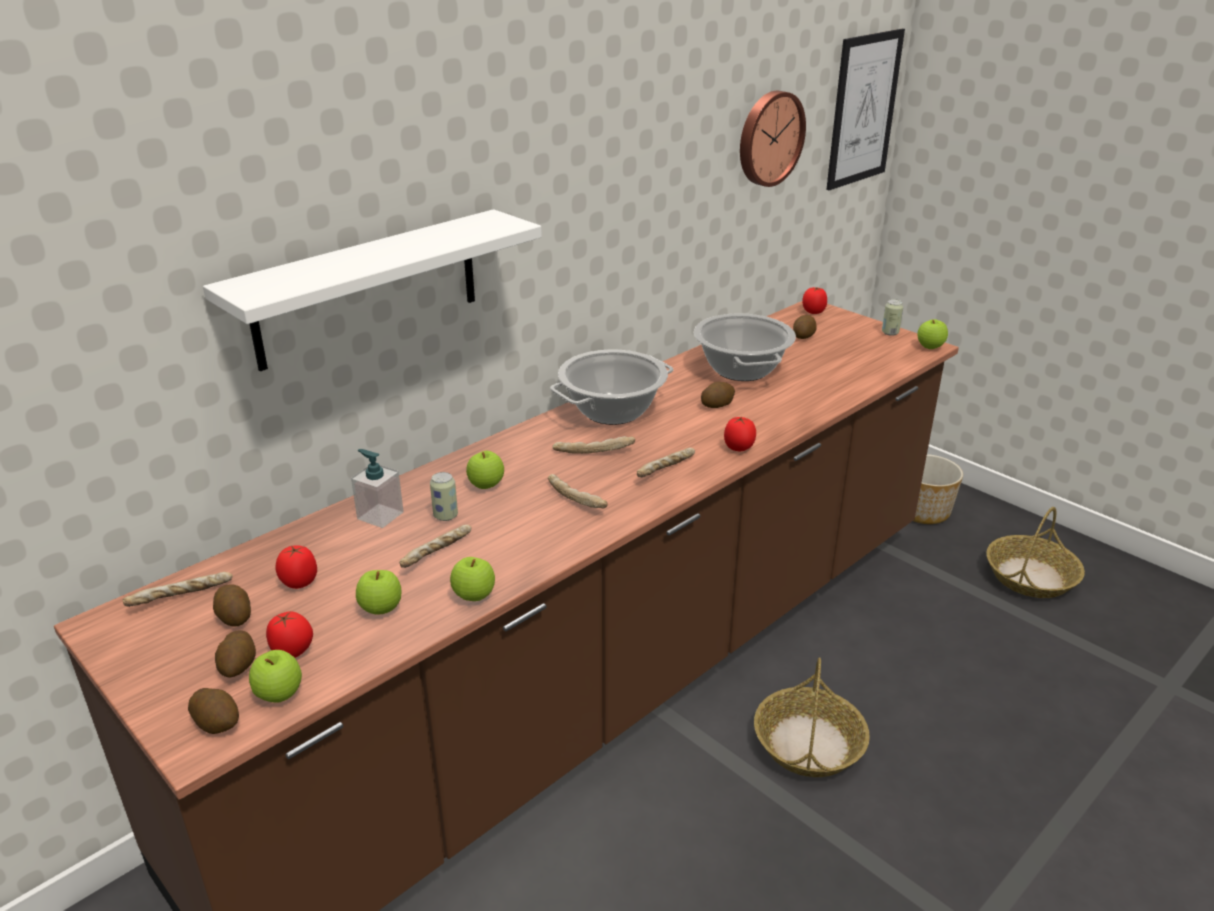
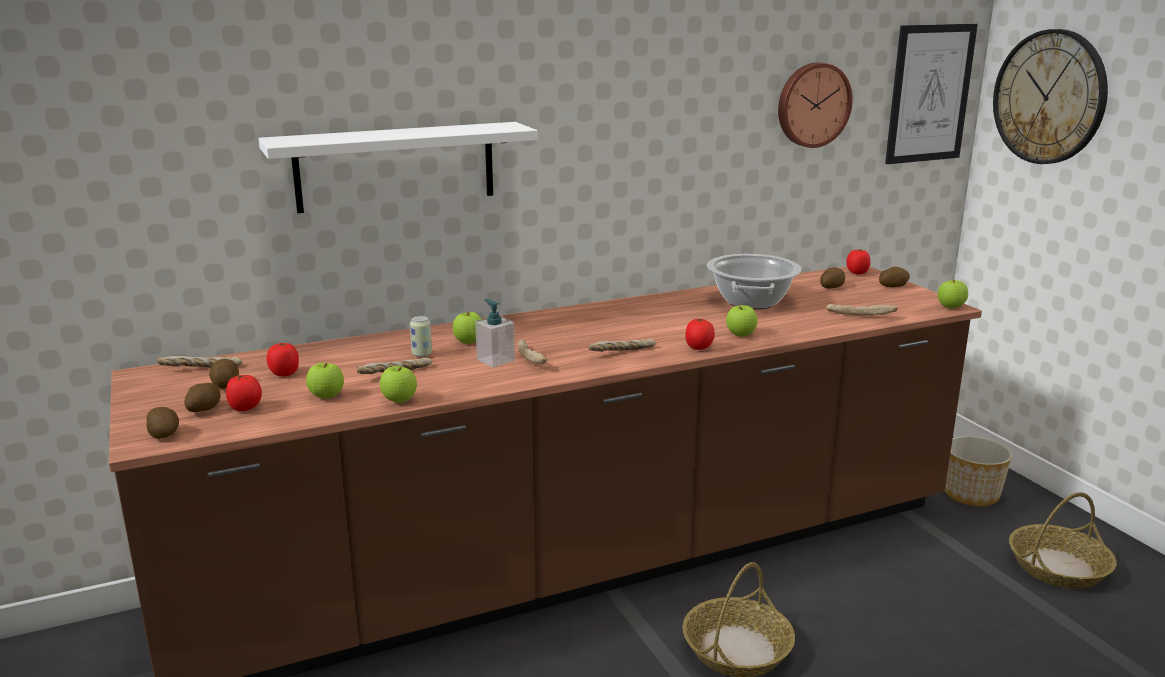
camera: 20 degrees right, 10 degrees down
apple [249,650,302,703] -> apple moved to [726,305,758,337]
soap dispenser [351,449,404,528] -> soap dispenser moved to [475,299,515,367]
cooking pot [550,350,673,425] -> none
bread [553,436,635,454] -> bread moved to [826,304,897,315]
potato [701,382,735,408] -> potato moved to [879,267,910,287]
can [882,299,903,336] -> none
none -> wall clock [993,29,1108,164]

